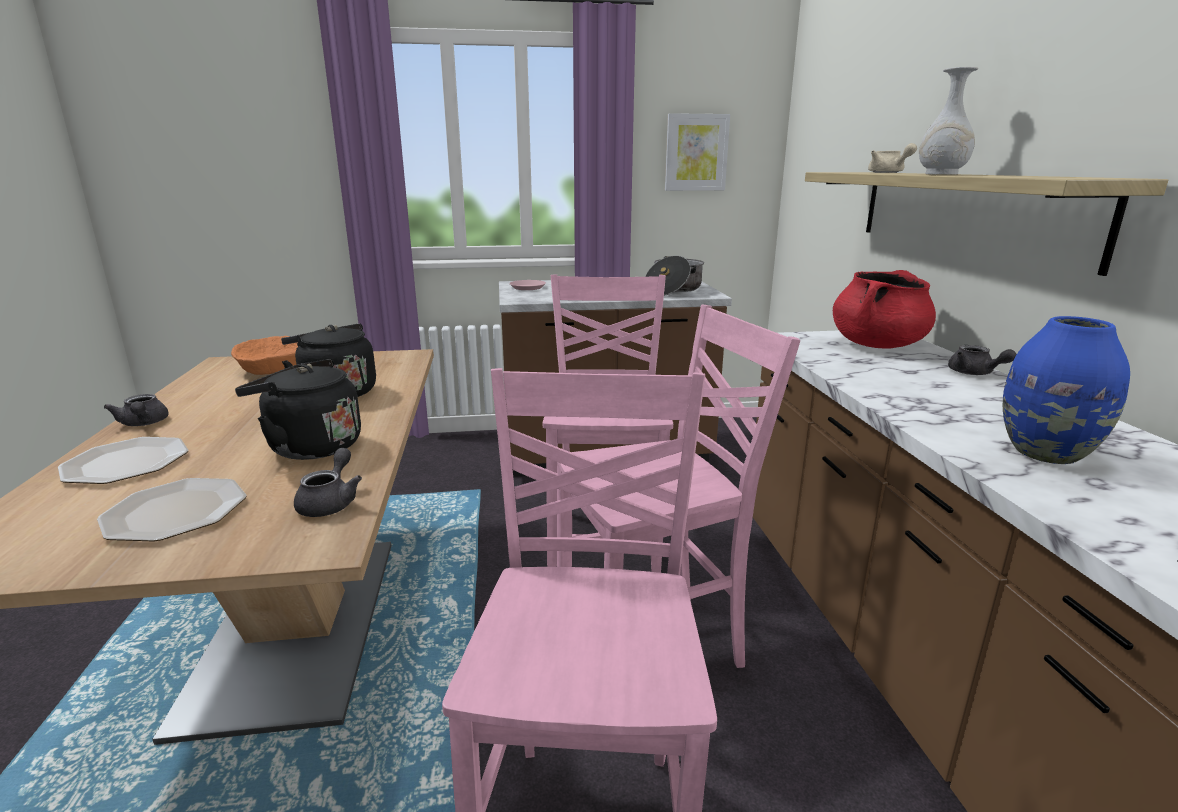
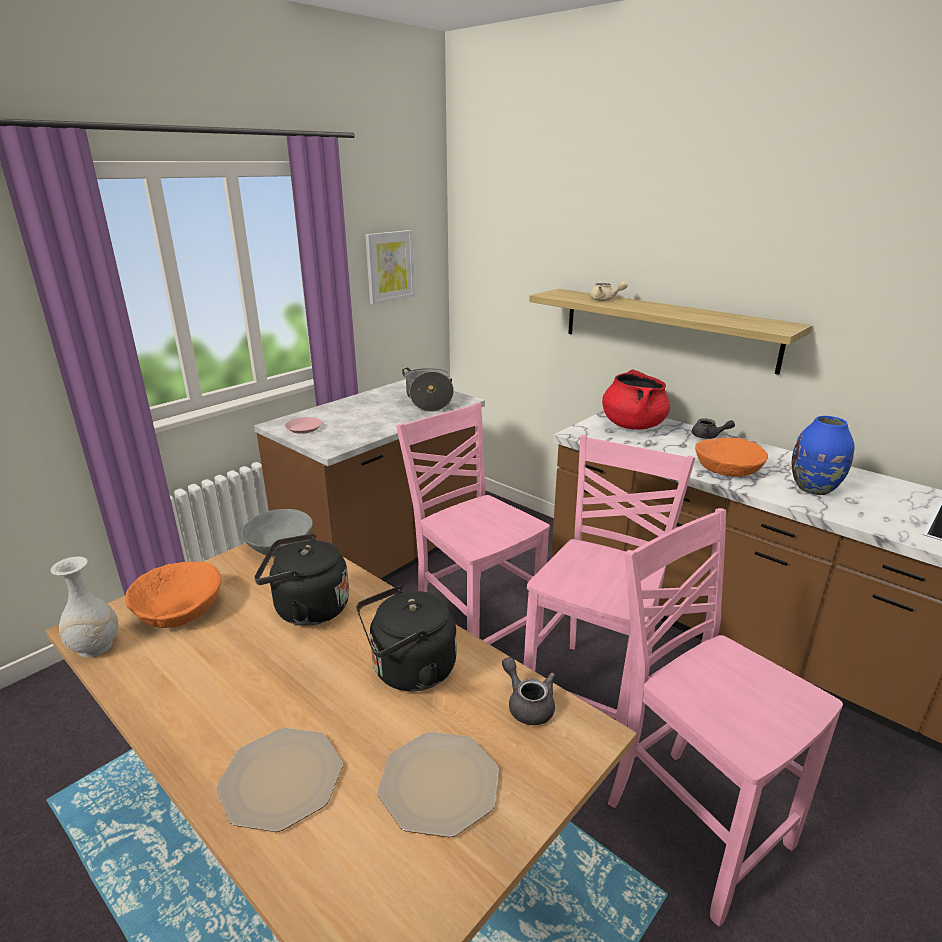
camera: 40 degrees left, 5 degrees up
grey teapot [104,394,169,426] -> none
white vase [919,67,978,175] -> white vase moved to [50,556,118,657]
none -> grey bowl [241,509,313,556]
none -> orange bowl [695,438,768,477]

